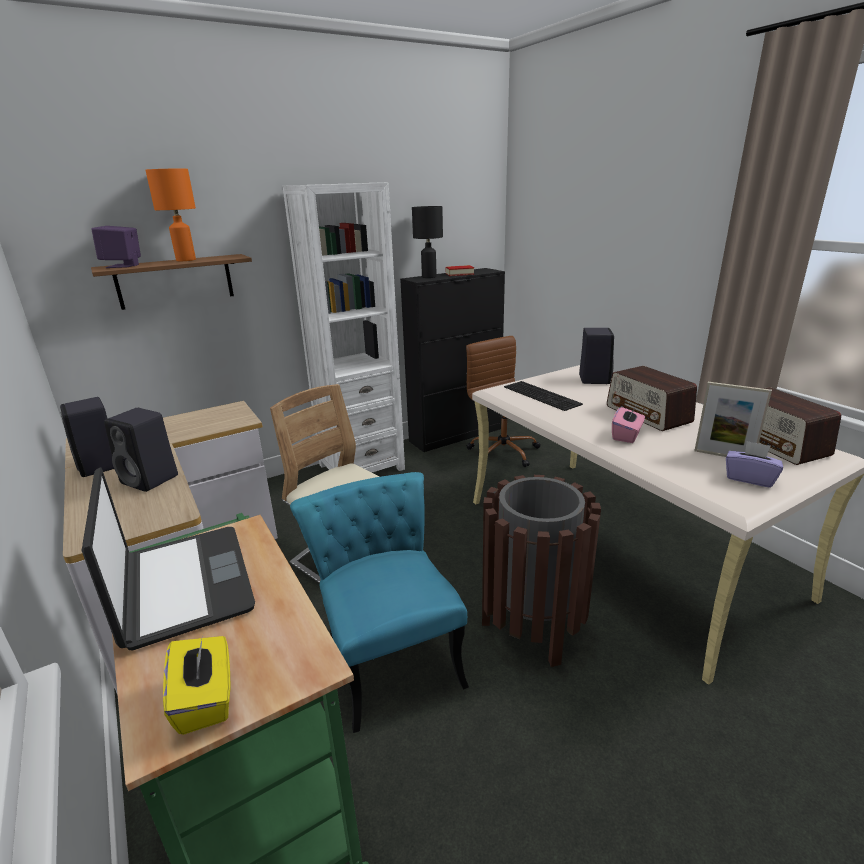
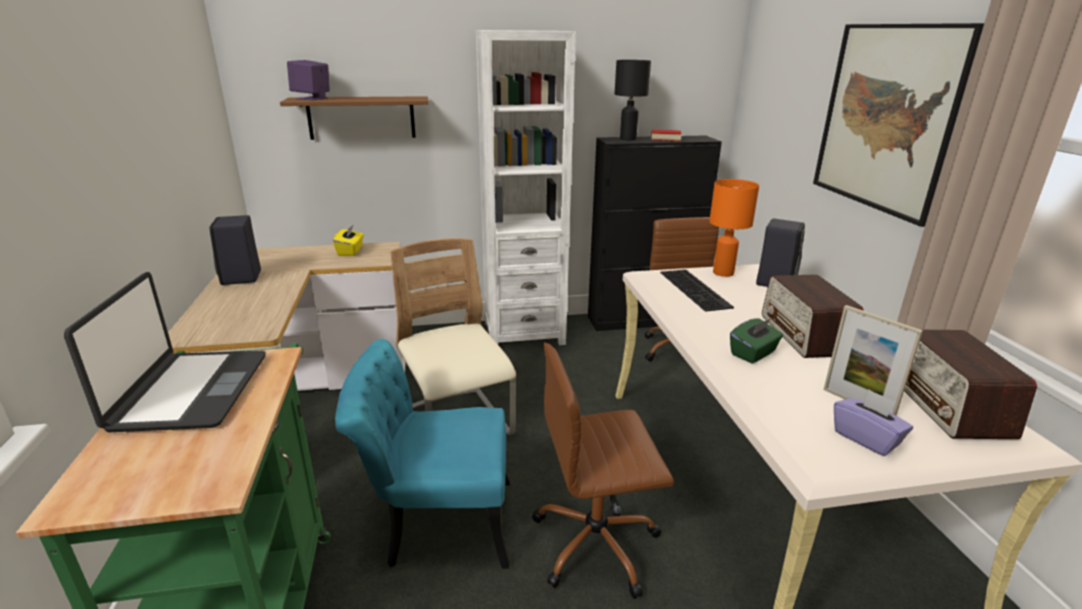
camera: 20 degrees right, 0 degrees up
black speaker [104,408,178,492] -> none
orange table lamp [145,169,196,261] -> orange table lamp moved to [709,179,759,277]
yellow tissue box [163,635,230,735] -> yellow tissue box moved to [333,224,364,256]
turquoise chair [290,472,469,733] -> turquoise chair turned 90 degrees counterclockwise [335,339,510,569]
brown trash can [482,475,601,667] -> brown office chair [532,343,674,599]
pink tissue box [612,405,645,443] -> green tissue box [730,319,783,363]
none -> picture [813,23,984,227]

